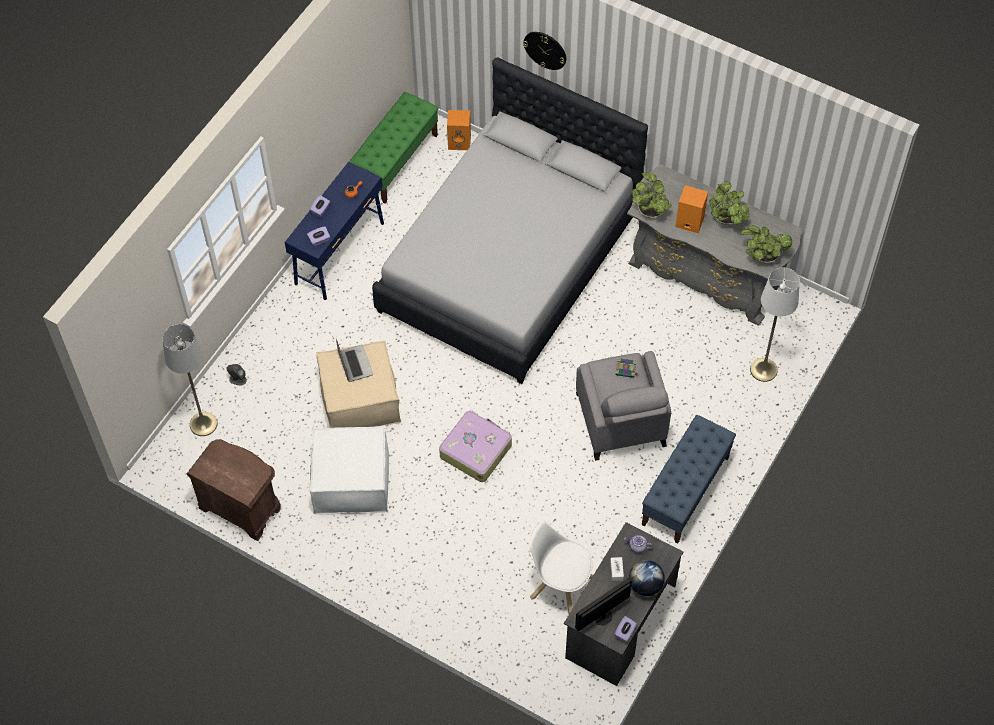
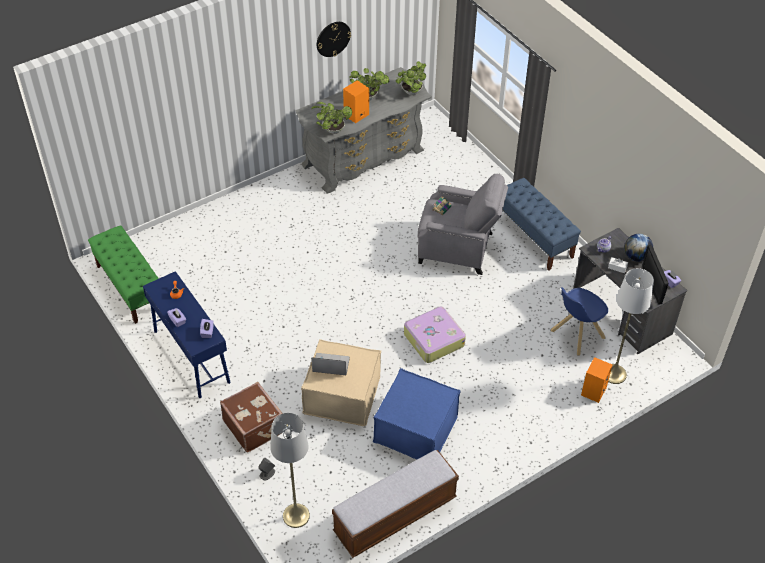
camera: 65 degrees left, 10 degrees down
brown nightstand [187,439,281,541] -> bench [332,450,459,558]
white ottoman [310,425,389,515] -> blue ottoman [373,368,461,459]
grey bed [372,57,648,384] -> none
orange speaker [447,110,471,150] -> orange speaker moved to [581,357,612,403]
wall clock [523,32,566,70] -> wall clock moved to [317,22,351,57]
white chair [529,521,593,614] -> blue chair [551,287,608,356]
white floor lamp [750,267,800,382] -> white floor lamp moved to [608,268,654,384]
none -> brown suitcase [220,382,283,452]

